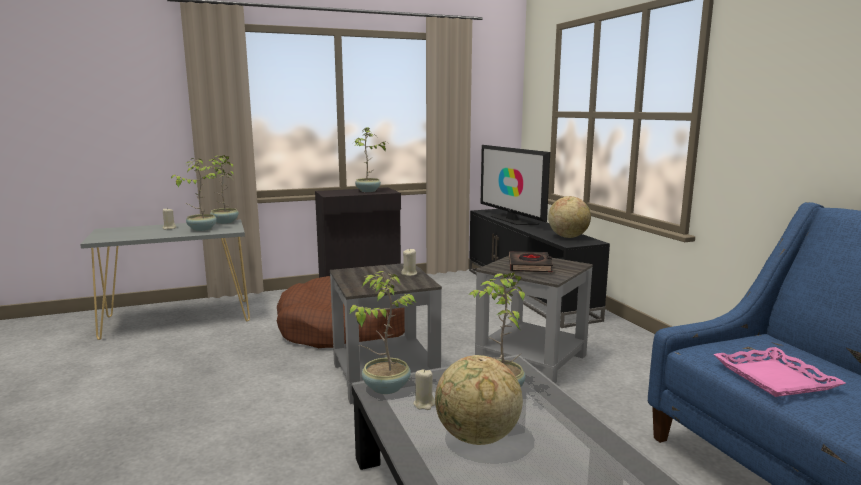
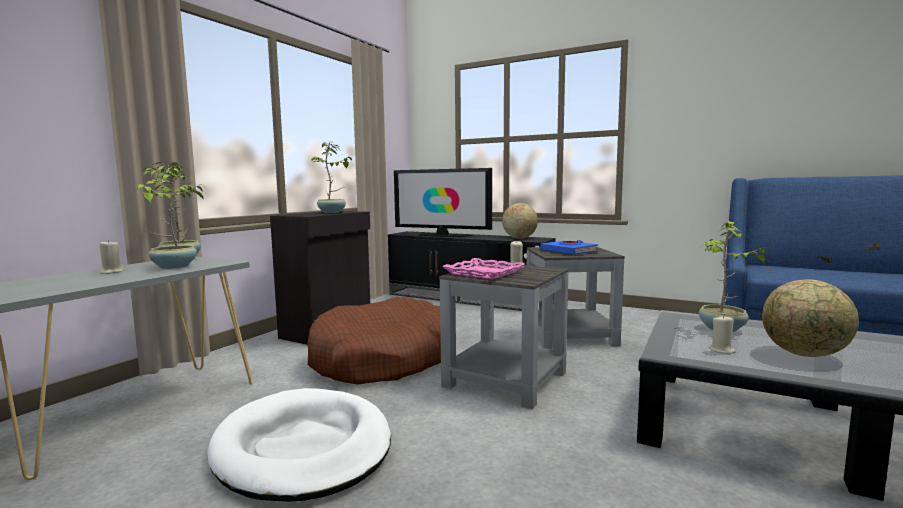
camera: 40 degrees left, 5 degrees down
potted plant [350,271,416,394] -> none
black book [509,251,553,272] -> blue book [540,240,598,254]
pink tray [714,347,846,397] -> pink tray moved to [442,258,525,280]
none -> white dog bed [207,388,391,502]

